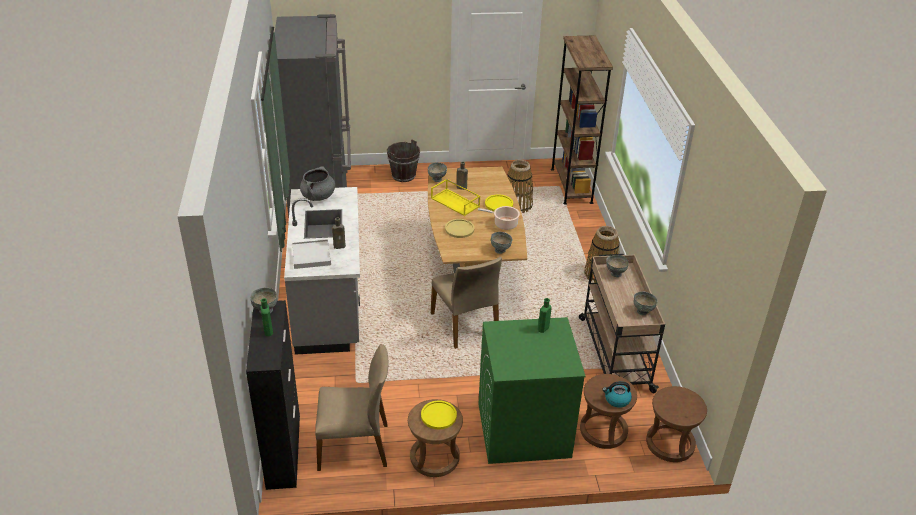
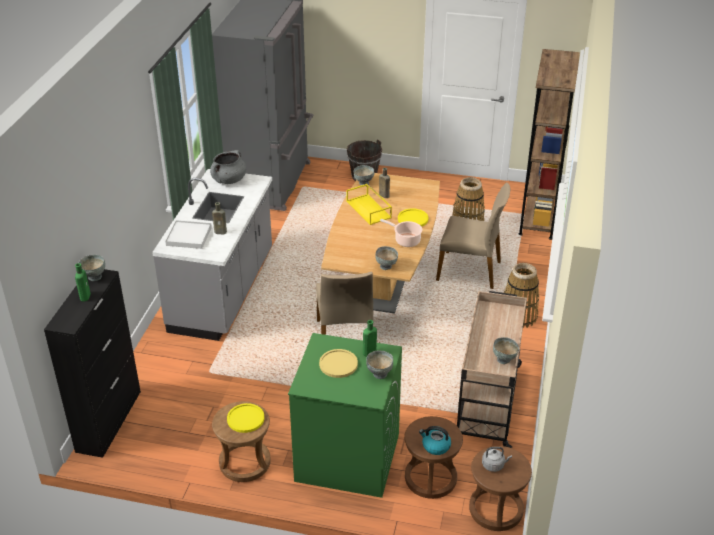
camera: 20 degrees right, 0 degrees up
beige chair [315,344,389,471] -> beige chair moved to [436,182,510,289]
yellow plate [445,219,475,238] -> yellow plate moved to [319,349,358,378]
grey bowl [606,255,629,277] -> grey bowl moved to [366,350,393,379]
none -> grey kettle [482,447,512,472]

